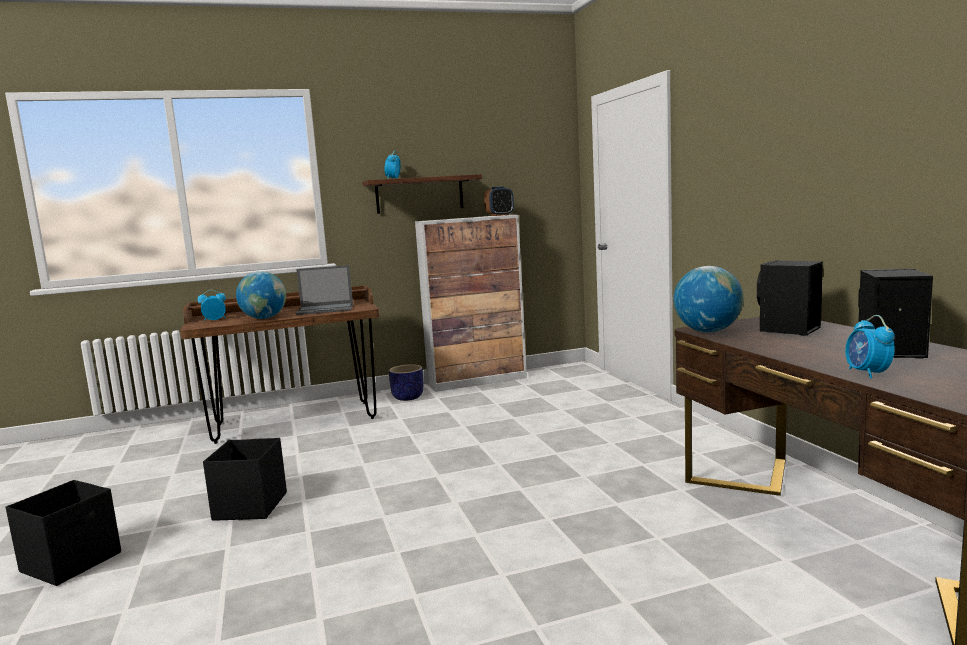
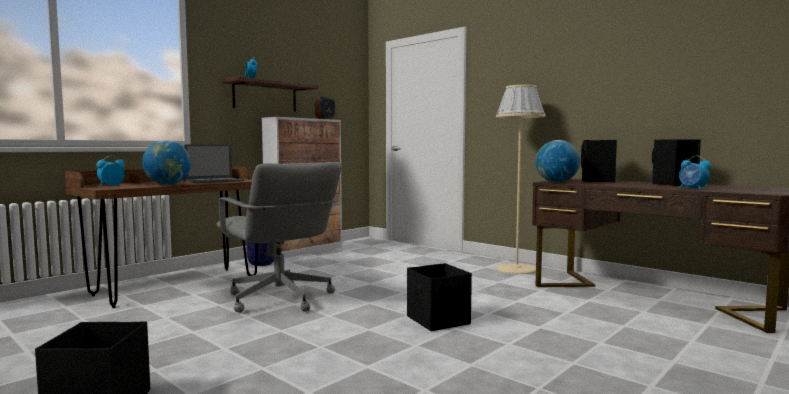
camera: 30 degrees left, 5 degrees down
black storage box [203,438,287,521] -> black storage box moved to [407,263,472,331]
none -> grey office chair [217,162,342,312]
none -> beige floor lamp [496,85,546,274]

